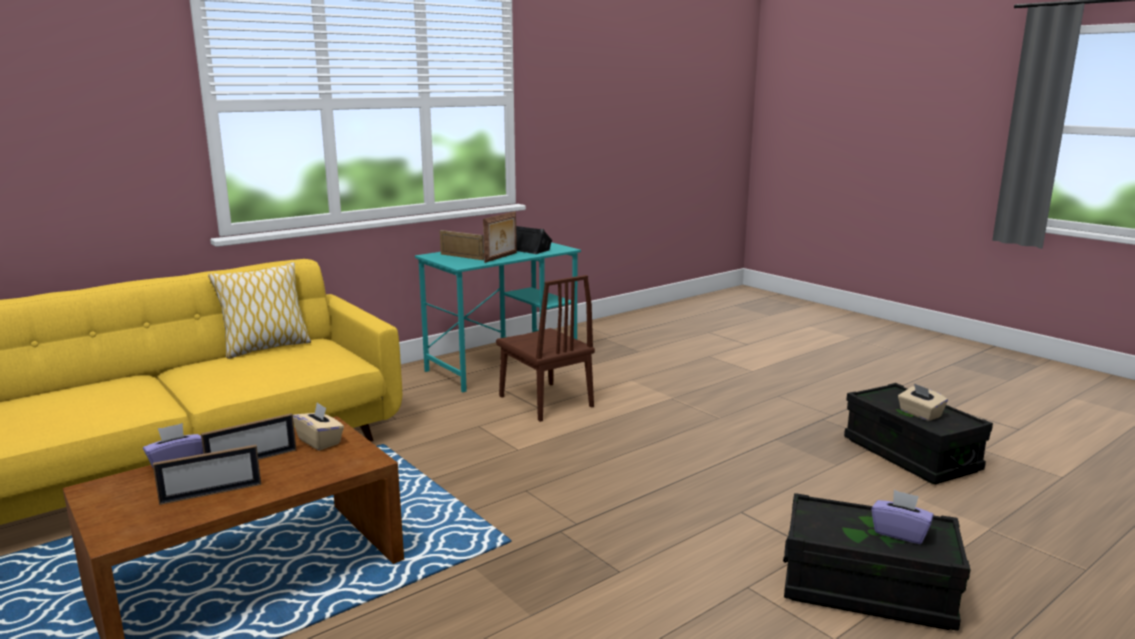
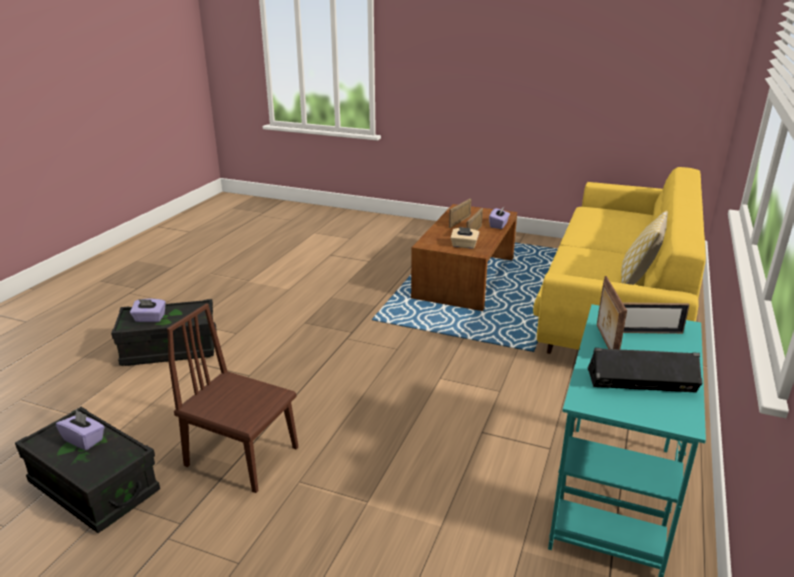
camera: 150 degrees right, 10 degrees up
brown chair [496,275,595,422] -> brown chair moved to [167,303,298,493]
beige tissue box [898,383,948,421] -> purple tissue box [56,410,105,450]

